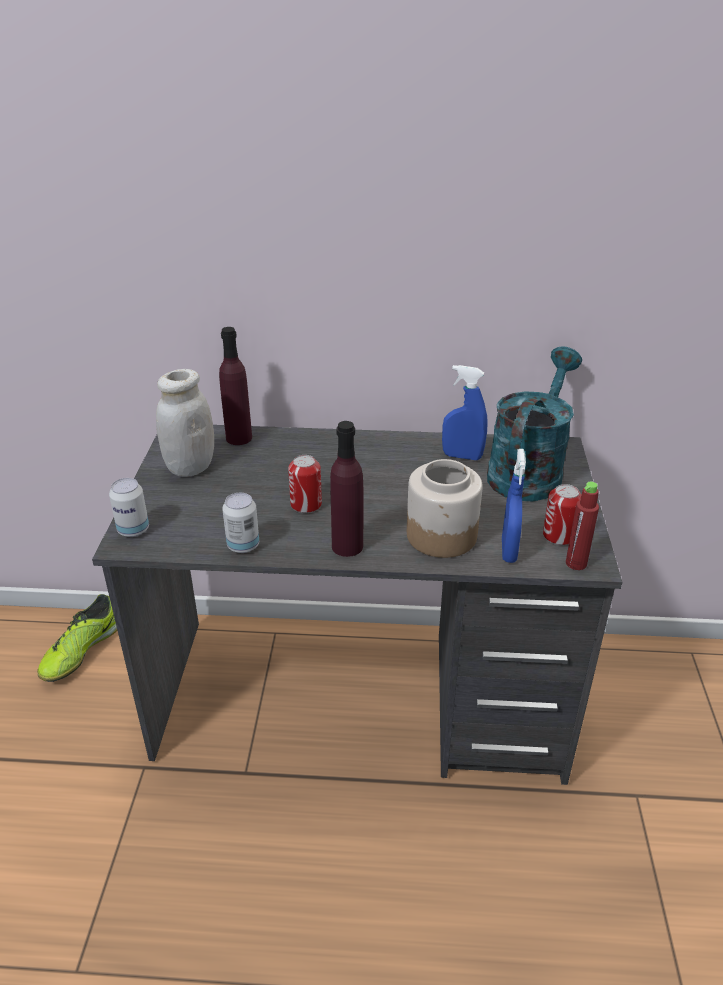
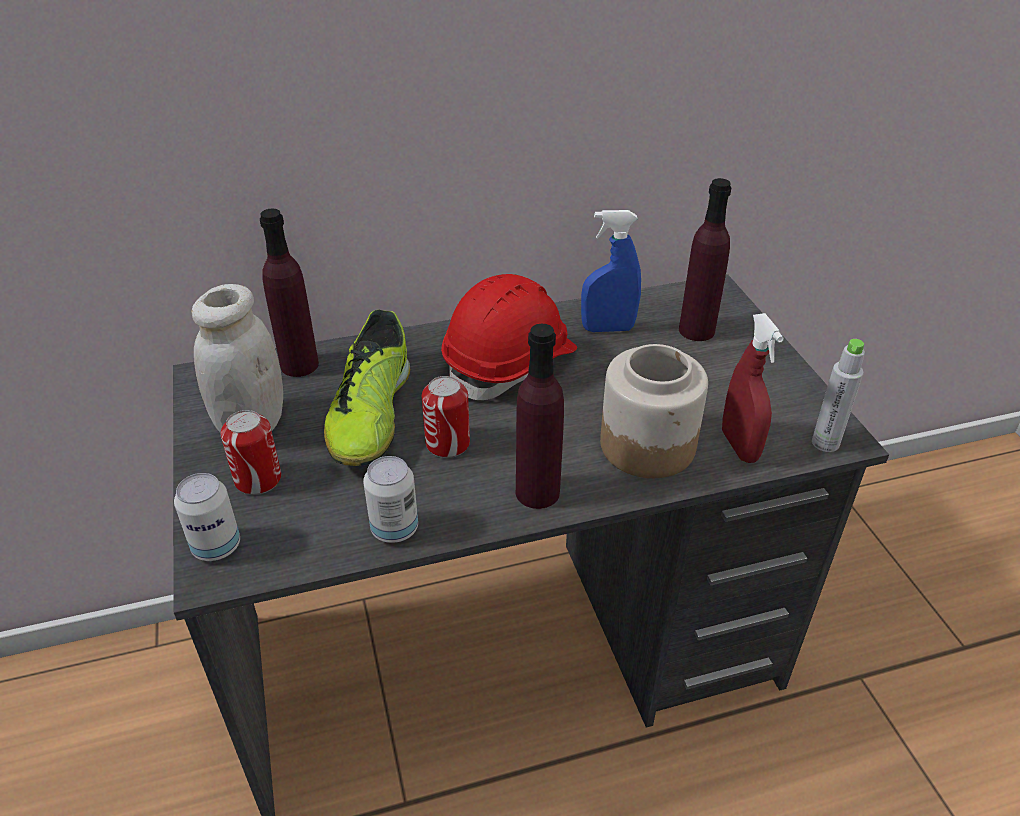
camera: 20 degrees left, 5 degrees up
shoe [37,594,117,682] -> shoe moved to [324,310,410,466]
turquoise watering can [487,347,582,501] -> purple bottle [679,178,731,341]
blue spray bottle [502,449,526,563] -> red spray bottle [722,313,784,463]
can [543,484,582,546] -> can moved to [221,410,281,495]
red bottle [566,482,599,570] -> grey bottle [812,339,865,452]
none -> red hard hat [441,274,577,400]

